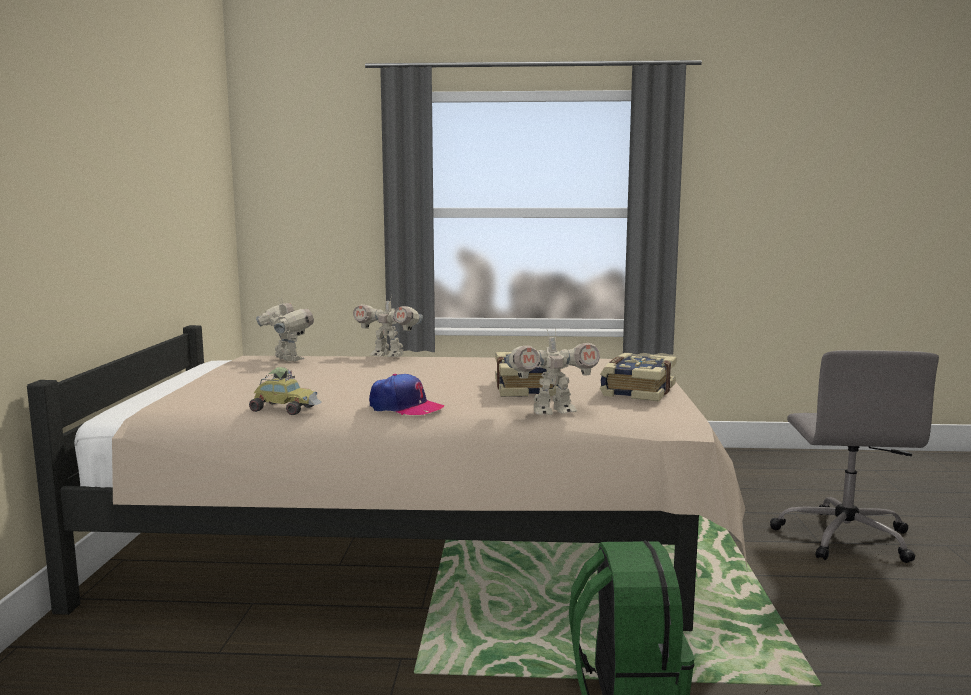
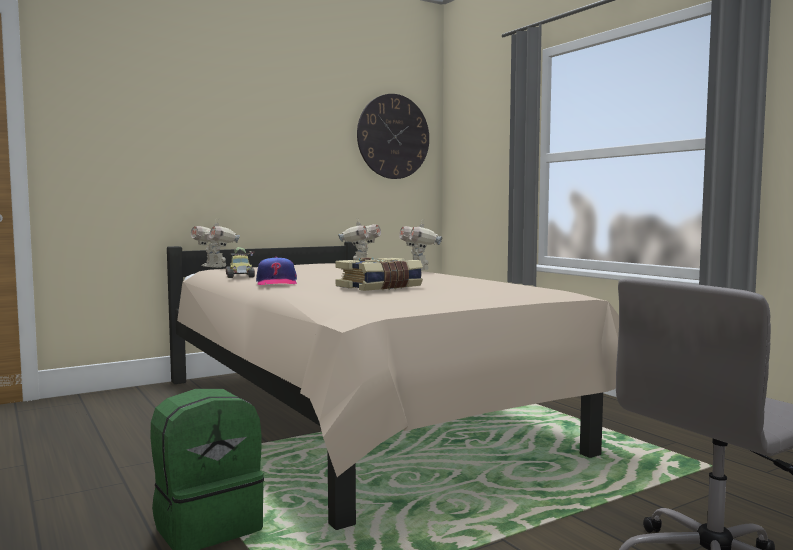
camera: 55 degrees right, 5 degrees down
toy robot [506,329,600,415] -> toy robot moved to [191,220,240,268]
book [600,353,677,401] -> none
none -> wall clock [357,94,429,179]

